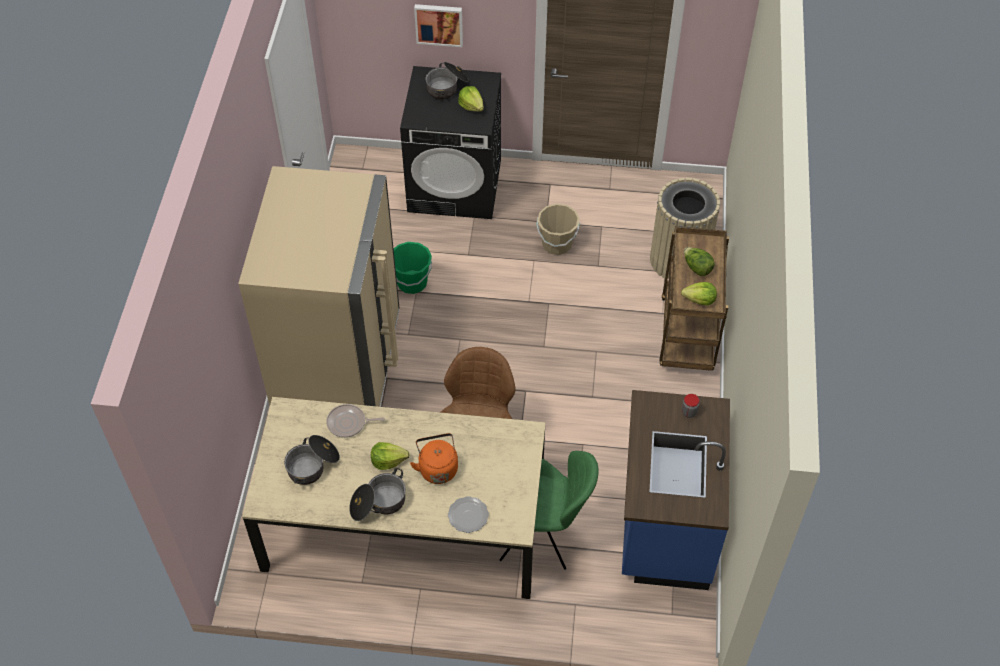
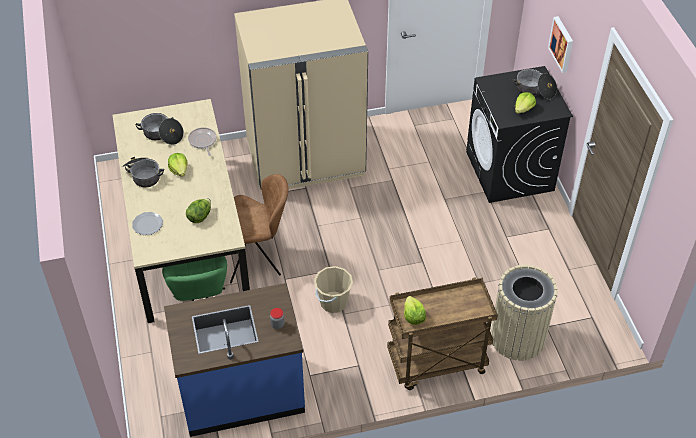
camera: 70 degrees right, 5 degrees down
green bucket [394,242,432,294] -> none
orange kettle [410,433,458,484] -> none
beige bucket [536,204,580,255] -> beige bucket moved to [314,266,353,313]
lettuce [684,247,715,276] -> lettuce moved to [186,198,211,223]

